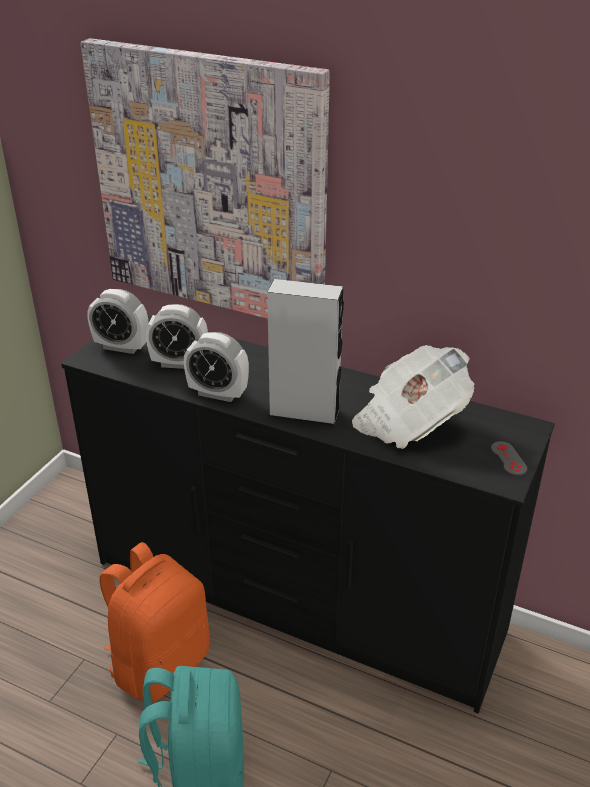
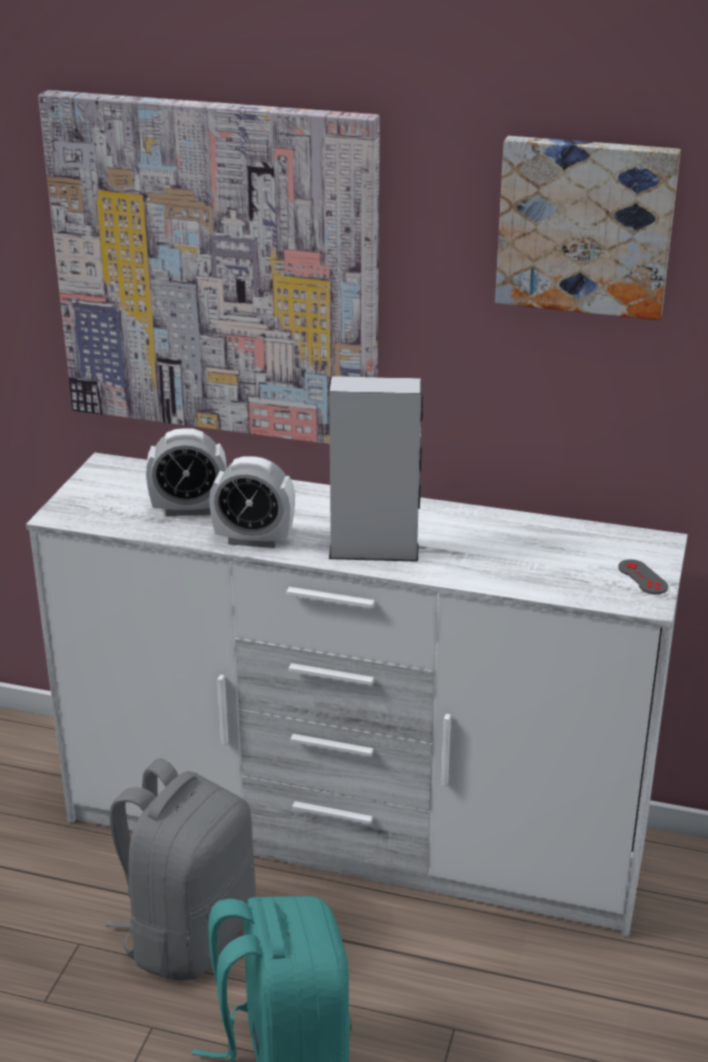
camera: 10 degrees left, 5 degrees down
black dresser [61,316,555,714] -> white dresser [26,453,688,937]
alarm clock [87,289,149,354] -> none
orange backpack [99,542,210,701] -> grey backpack [106,758,256,981]
newspaper [352,345,474,449] -> none
none -> picture [495,136,681,320]

